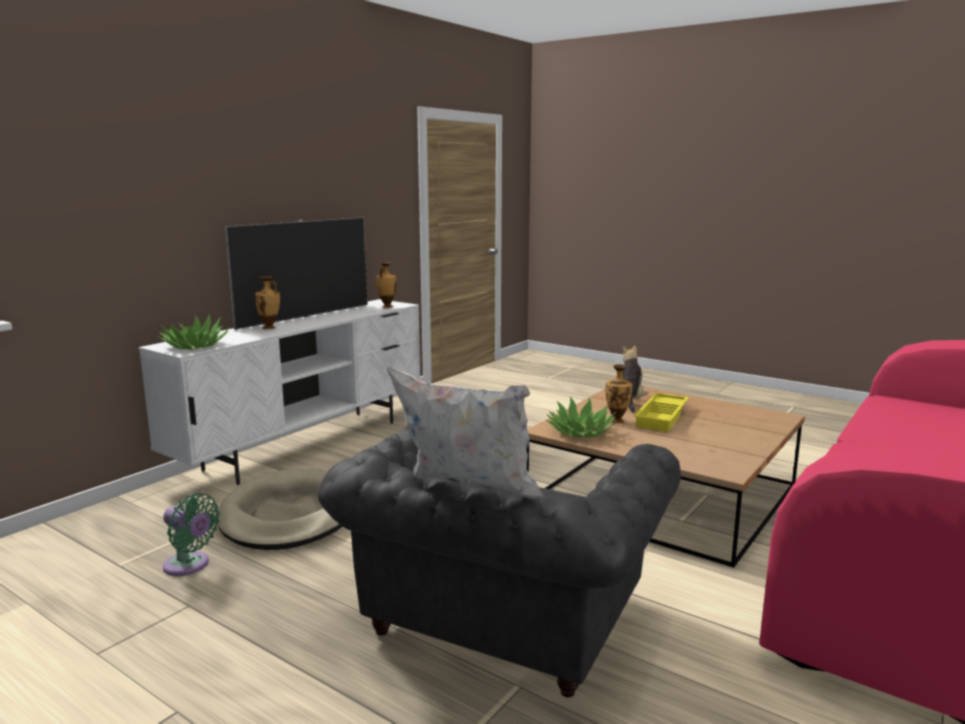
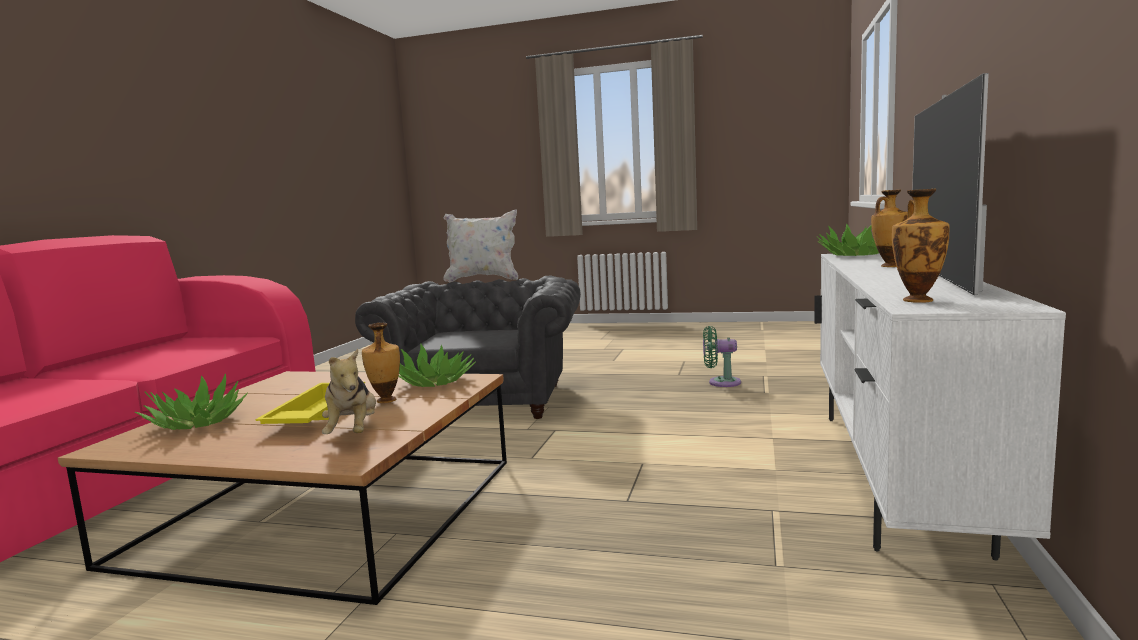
camera: 160 degrees right, 5 degrees down
beige dog bed [217,468,343,550] -> none
none -> potted plant [135,374,248,430]

